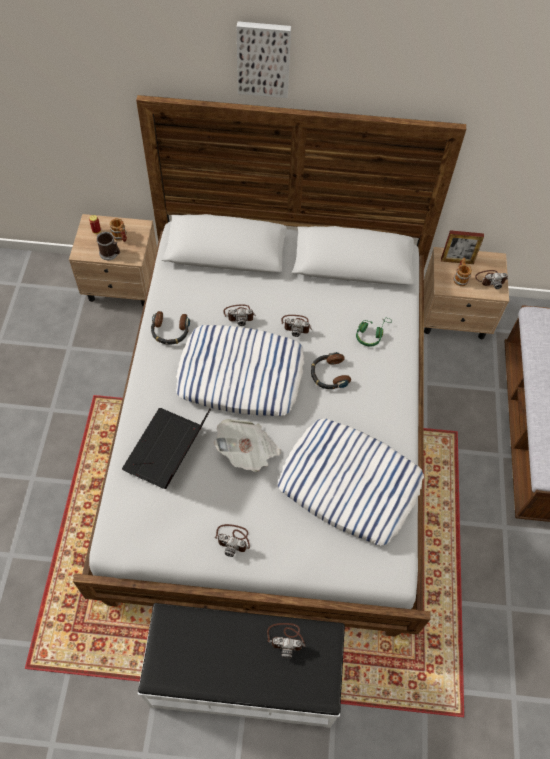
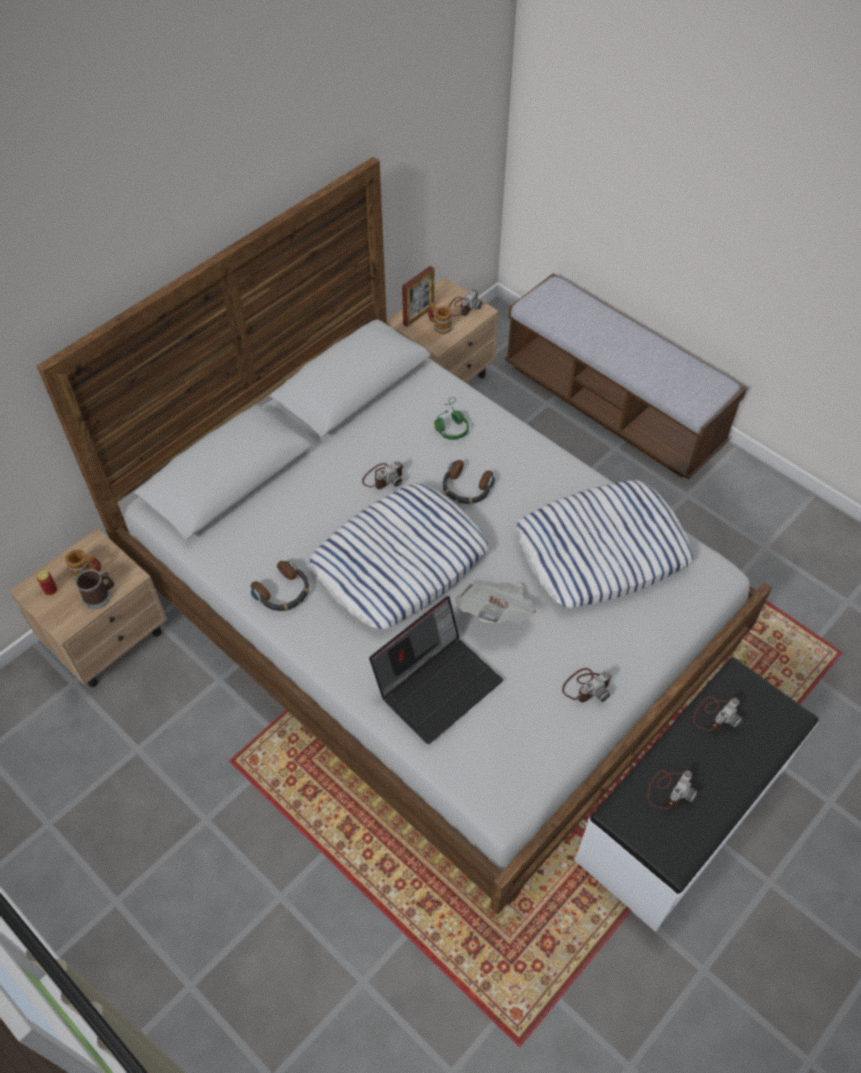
camera: 50 degrees left, 5 degrees down
laptop [122,408,211,489] -> laptop turned 105 degrees counterclockwise [369,596,503,744]
camera [223,304,256,326] -> camera moved to [647,770,698,810]
picture [237,21,291,98] -> none

